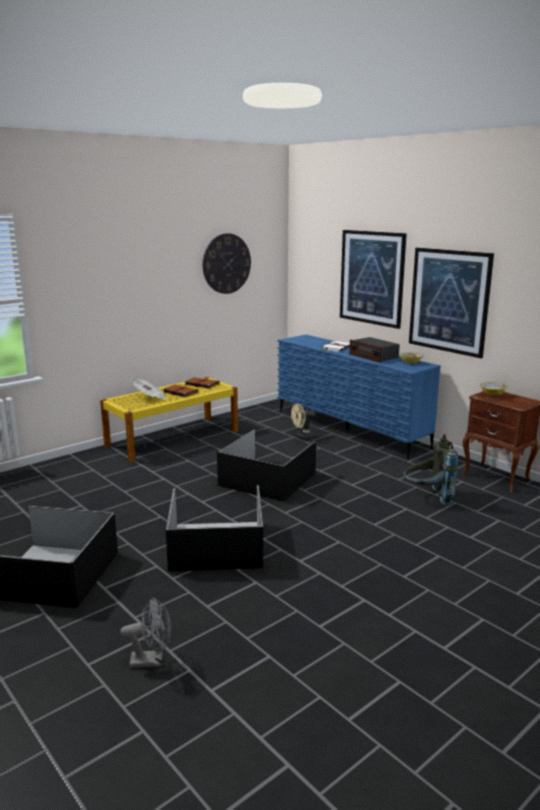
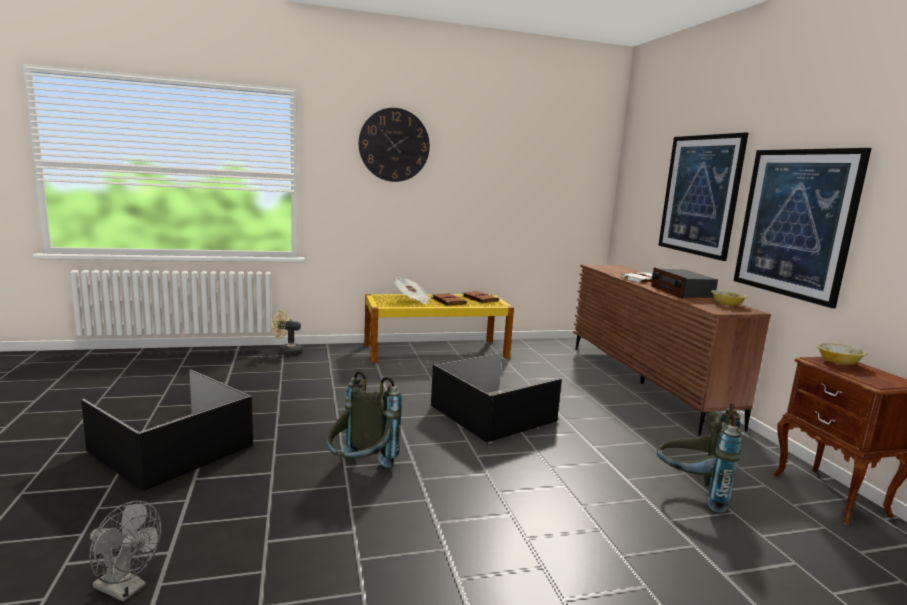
camera: 25 degrees right, 5 degrees down
black storage box [166,485,263,572] -> grey backpack [326,371,402,468]
wall clock [203,233,251,294] -> wall clock moved to [359,108,430,182]
blue dresser [277,335,441,459] -> brown dresser [573,265,771,435]
beige fan [291,404,316,440] -> beige fan moved to [272,311,302,355]

